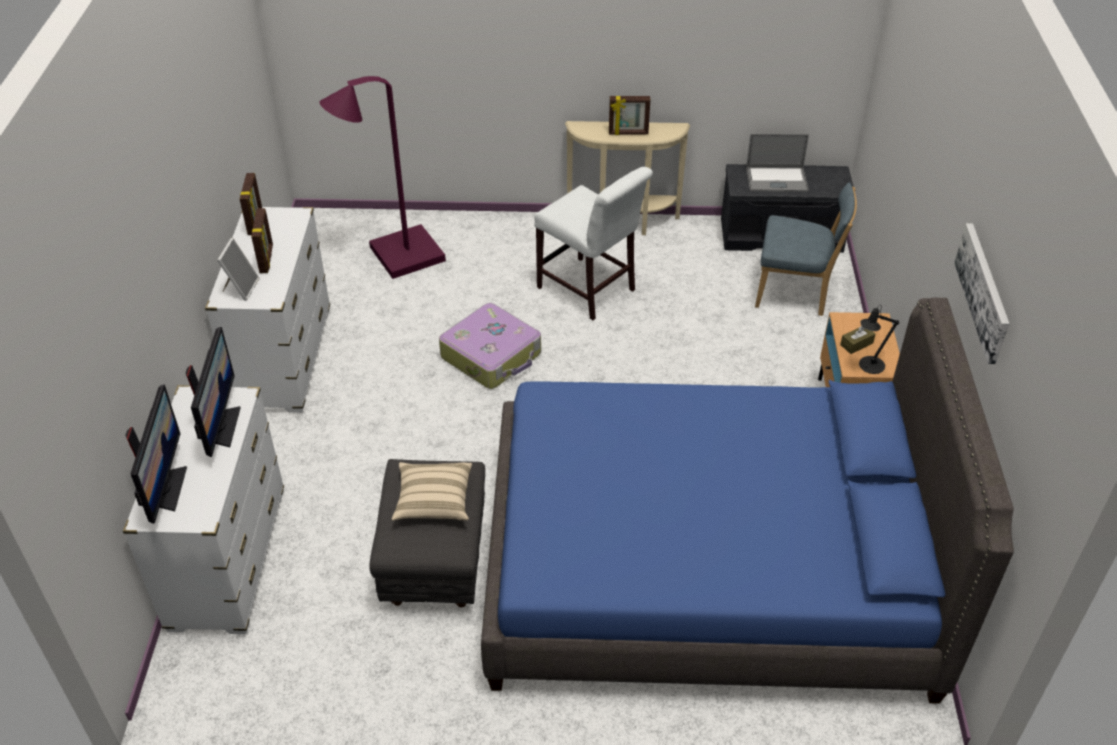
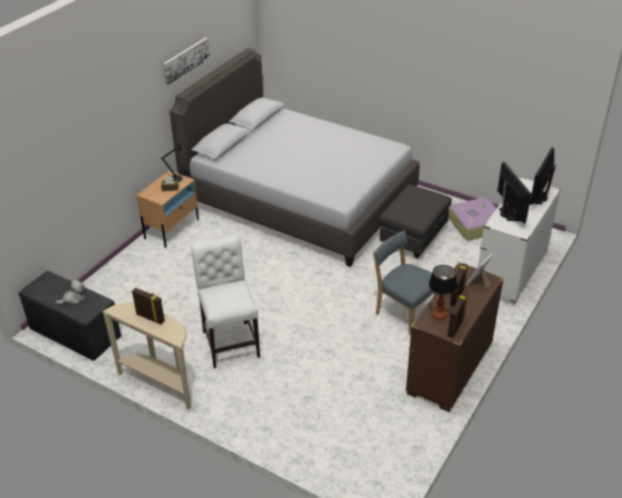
camera: 150 degrees left, 5 degrees down
monitor [186,327,241,457] -> monitor turned 135 degrees clockwise [497,161,531,223]
white dresser [205,207,330,413] -> brown dresser [405,262,504,412]
purple floor lamp [319,76,446,279] -> none
beige pillow [392,462,472,521] -> none
suitcase [439,303,541,389] -> suitcase moved to [448,197,497,240]
blue bed [481,297,1014,704] -> grey bed [169,48,420,267]
laptop [746,134,809,192] -> plush toy [55,279,85,305]
blue chair [755,183,857,316] -> blue chair moved to [373,231,442,335]
none -> table lamp [429,265,457,320]

